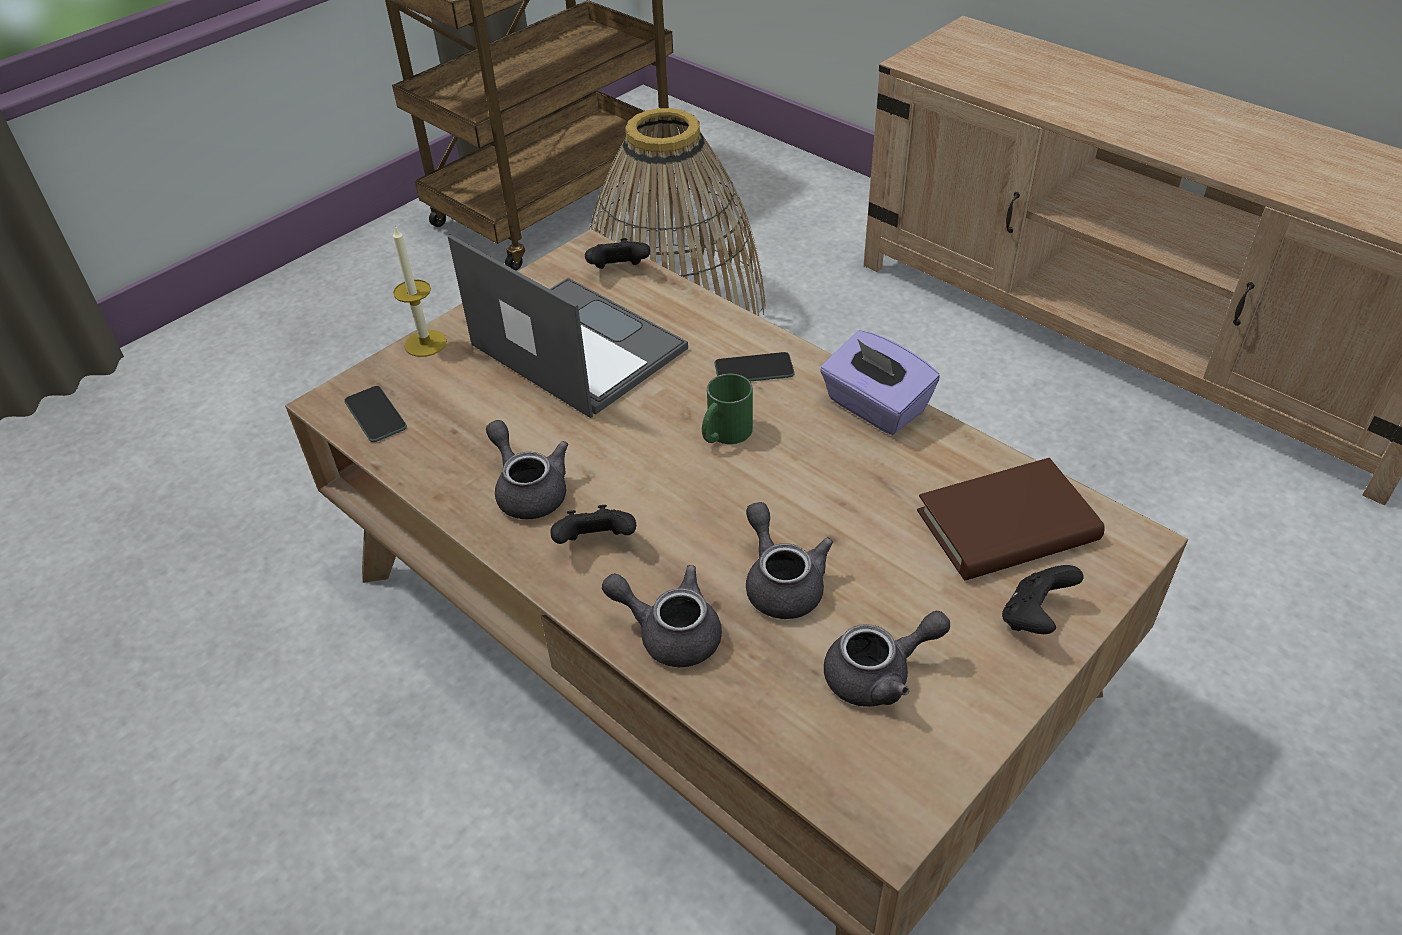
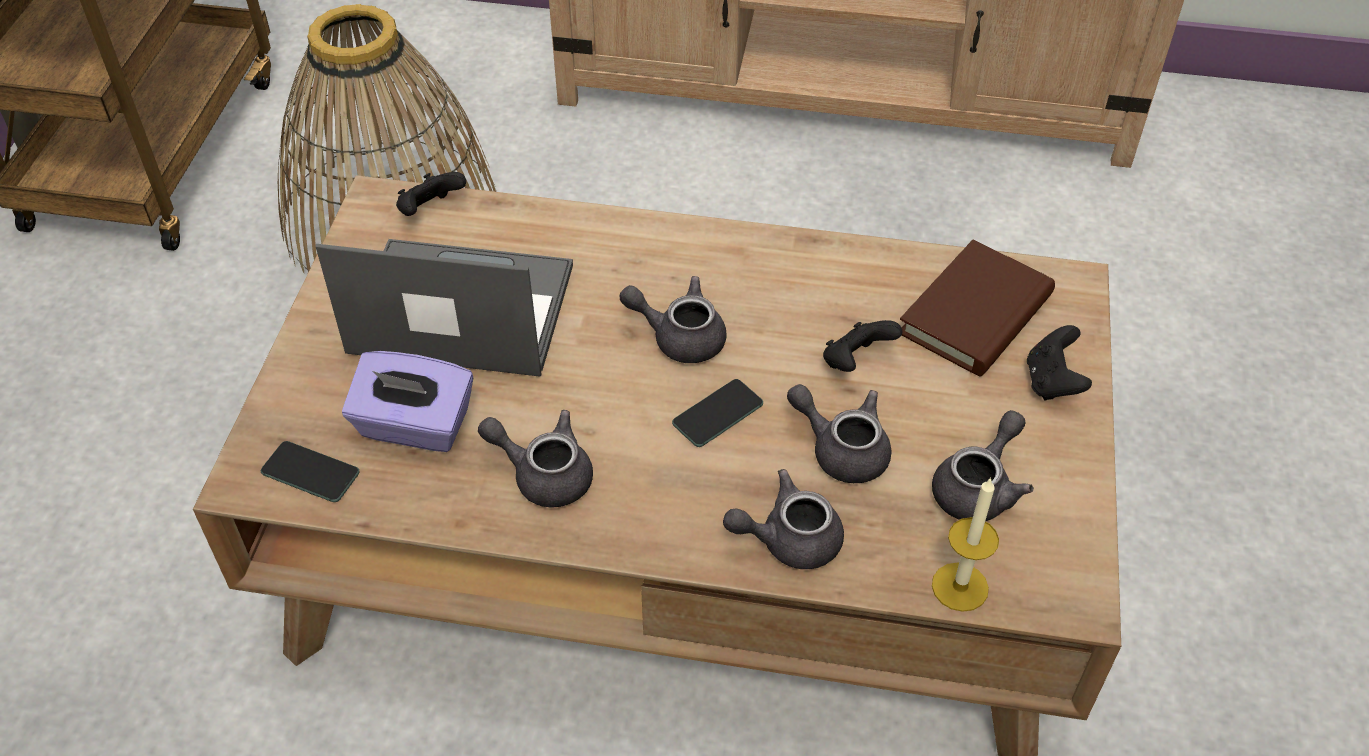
camera: 35 degrees left, 5 degrees up
candle [393,225,447,357] -> candle moved to [932,477,999,612]
black game controller [551,505,636,544] -> black game controller moved to [823,320,903,372]
green mug [702,374,753,444] -> grey teapot [619,276,727,363]
phone [715,352,795,381] -> phone moved to [672,379,763,447]
purple tissue box [820,330,940,435] -> purple tissue box moved to [342,351,473,452]

